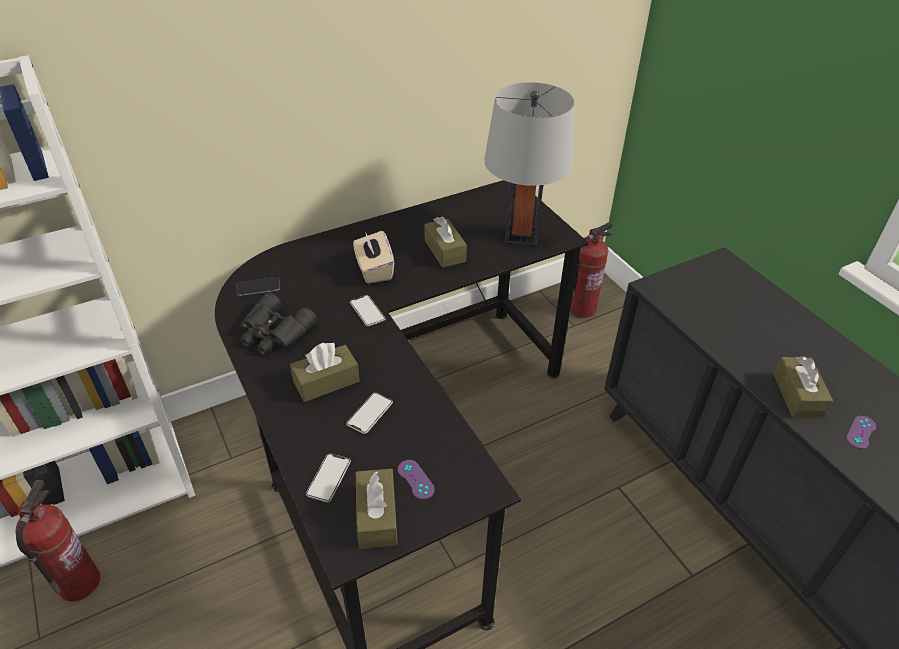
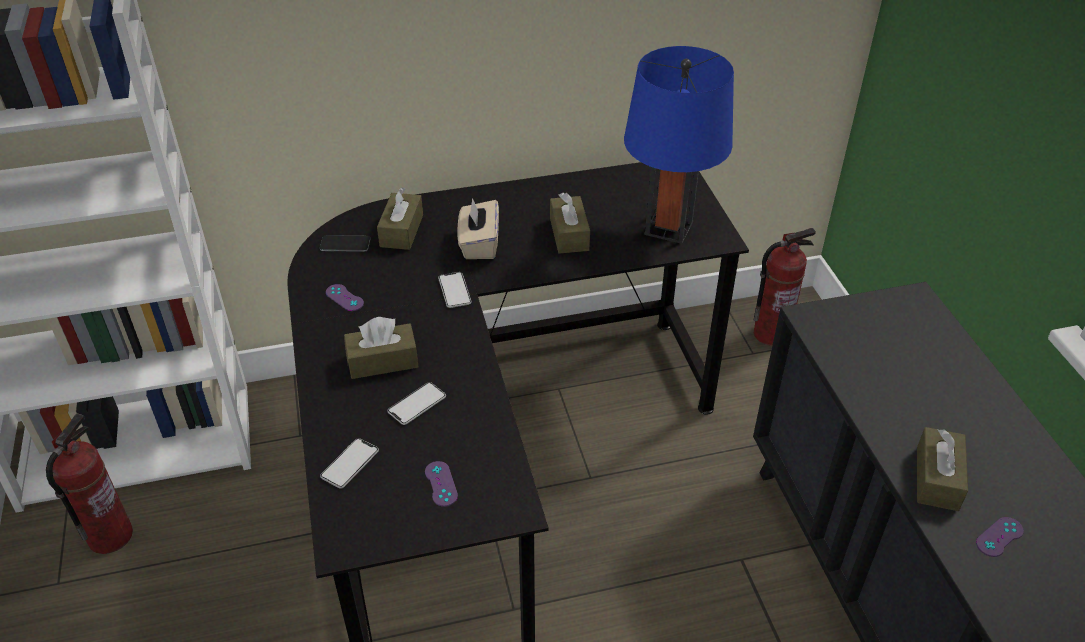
camera: 15 degrees right, 0 degrees up
black binoculars [239,292,317,355] -> purple game controller [326,284,364,311]
brown tissue box [356,468,398,549] -> brown tissue box moved to [377,187,423,250]
grey table lamp [484,82,574,246] -> blue table lamp [624,46,734,244]

